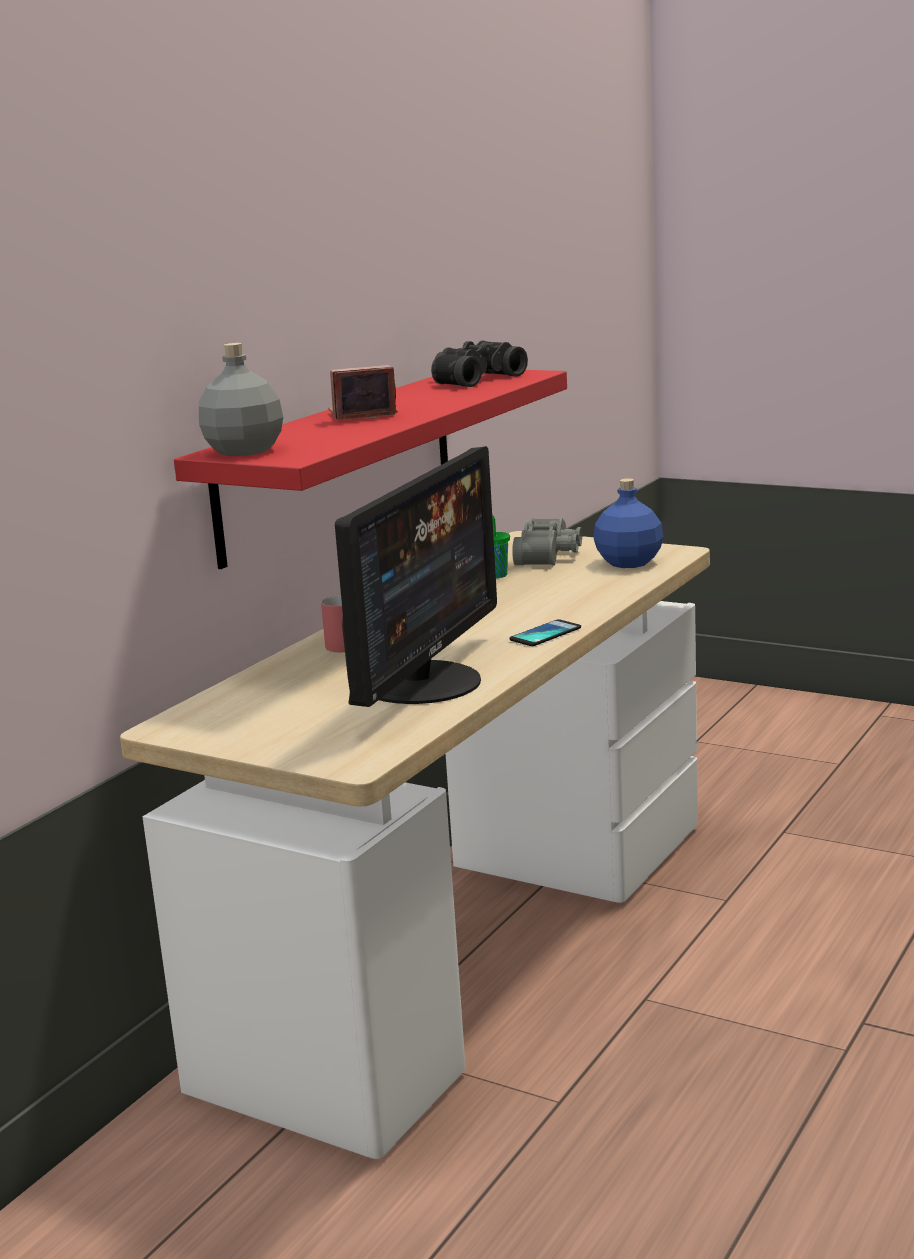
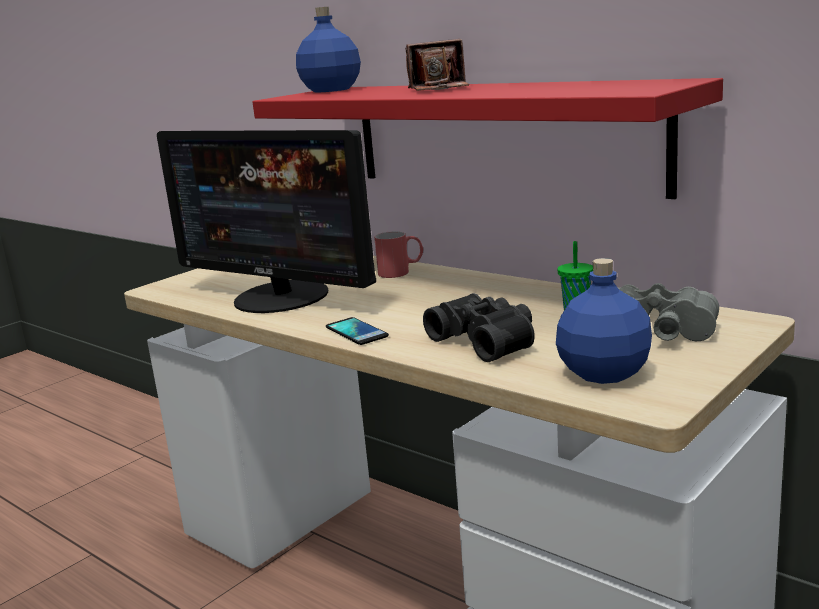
camera: 100 degrees right, 0 degrees up
grey bottle [199,343,283,456] -> blue bottle [296,7,361,93]
camera [328,365,398,420] -> camera turned 90 degrees clockwise [405,39,469,91]
black binoculars [431,341,528,387] -> black binoculars moved to [423,293,535,362]

